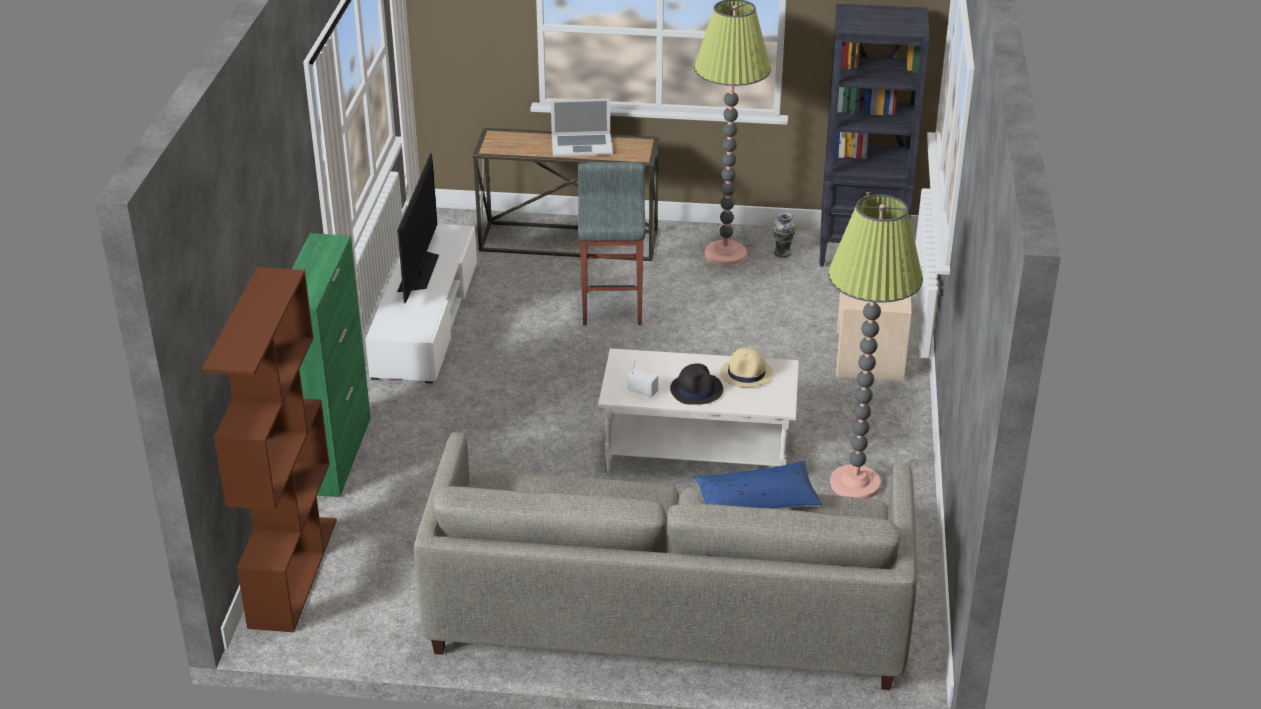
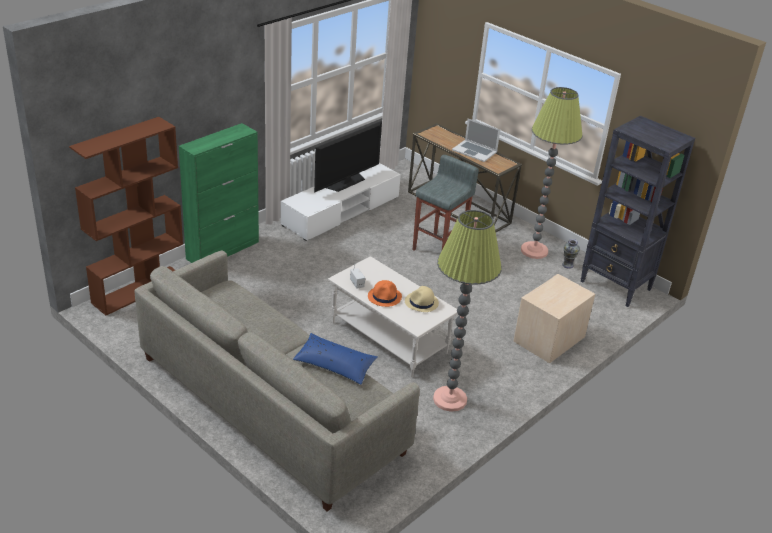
camera: 35 degrees right, 0 degrees up
black hat [670,364,723,405] -> orange hat [368,280,402,307]

